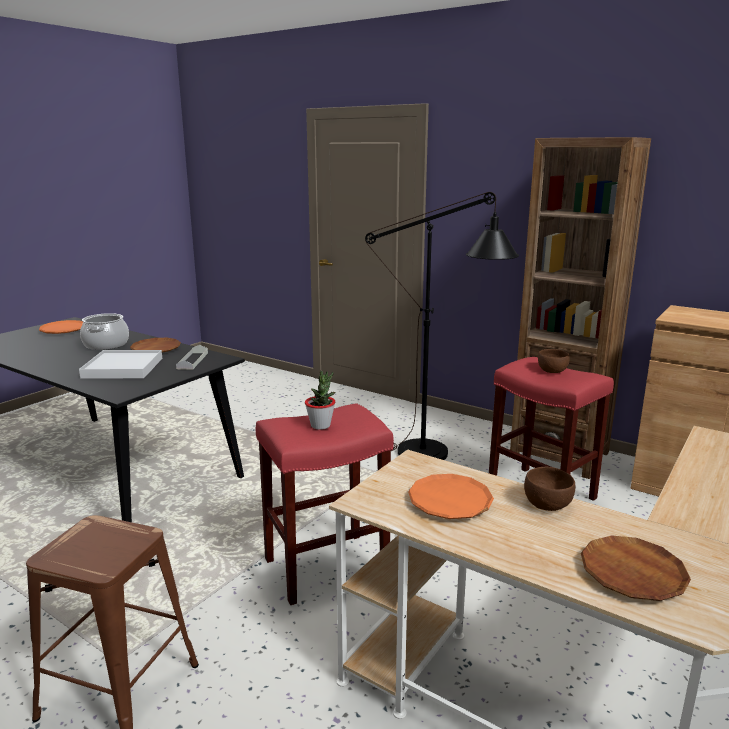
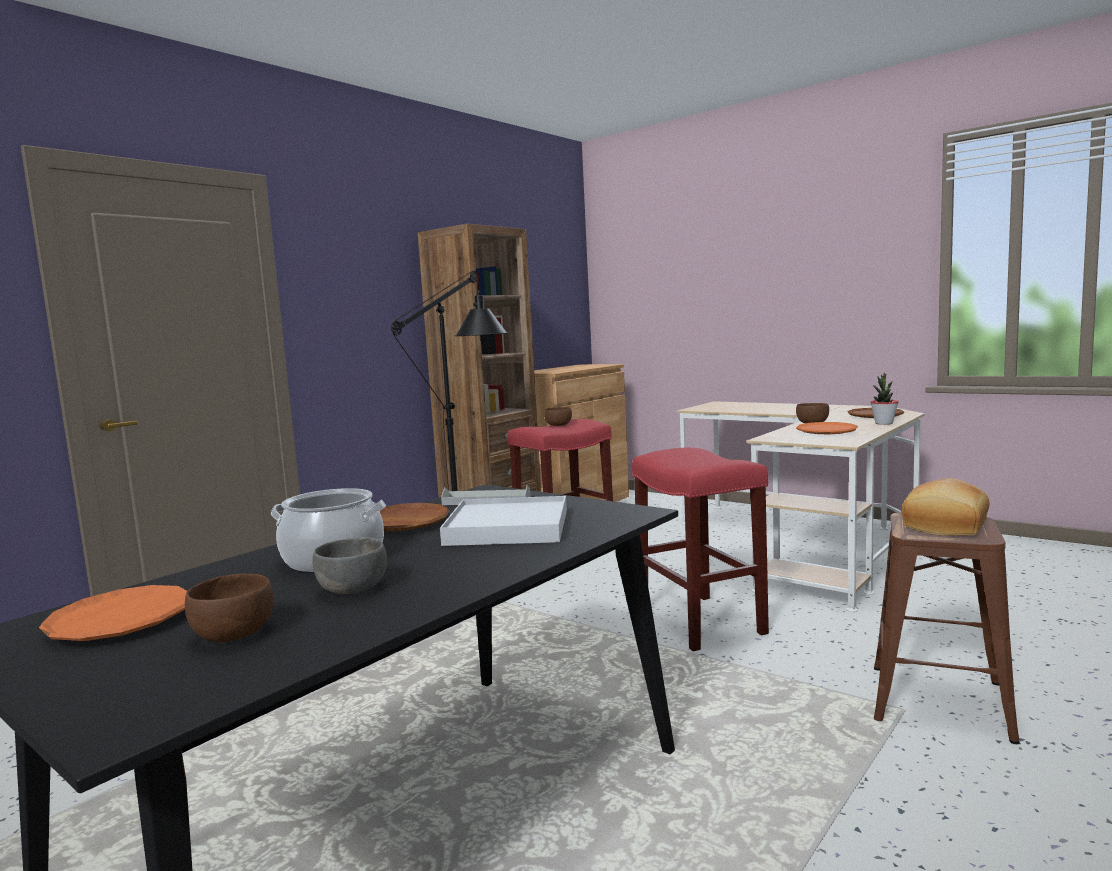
camera: 85 degrees left, 10 degrees down
potted plant [305,370,336,430] -> potted plant moved to [871,373,898,425]
none -> brown bowl [185,574,274,643]
none -> grey bowl [312,537,387,594]
none -> bread [901,478,989,536]

